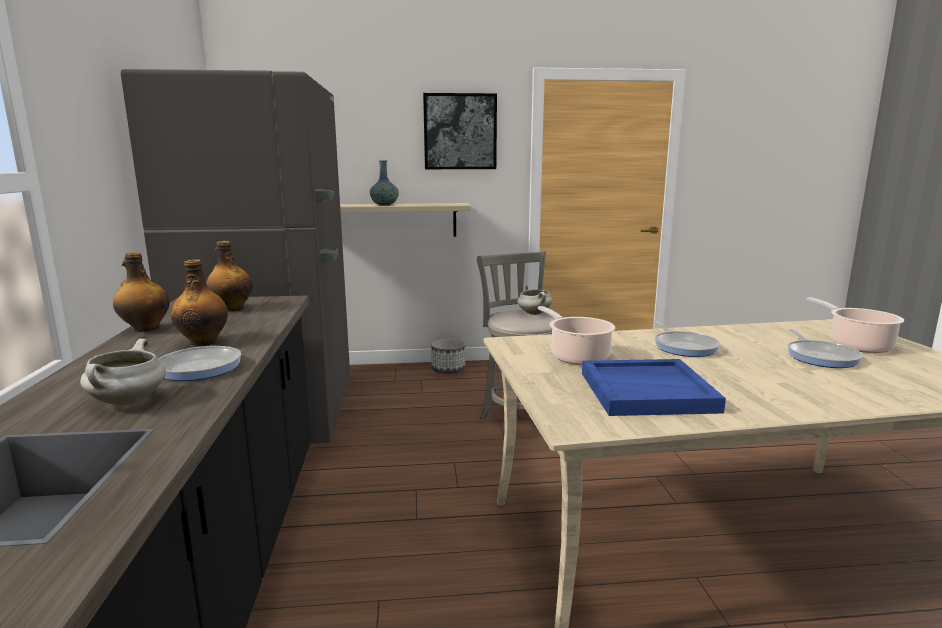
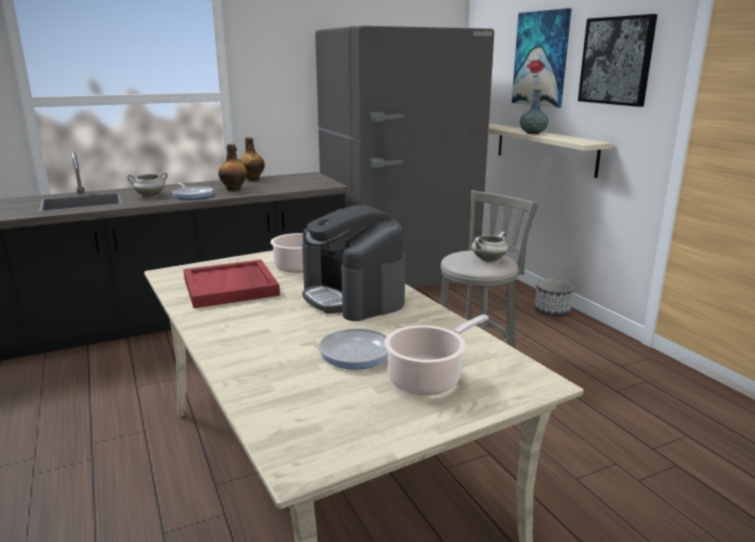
camera: 70 degrees right, 5 degrees up
bottle [206,241,252,312] -> none
blue tray [582,359,726,416] -> red tray [183,260,280,309]
frying pan [653,321,720,357] -> coffee machine [302,205,405,321]
none -> picture [512,8,572,108]

